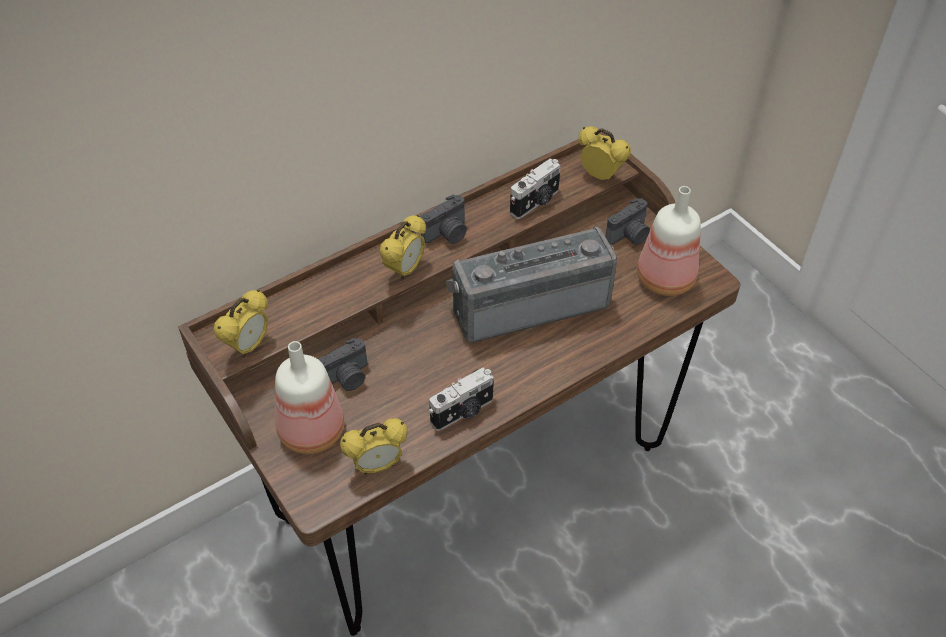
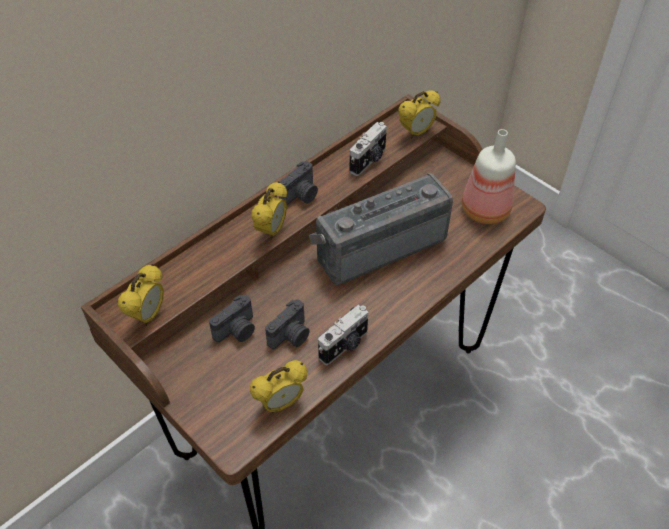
camera: 10 degrees left, 0 degrees up
bottle [275,341,344,454] -> none
alarm clock [579,126,631,180] -> alarm clock turned 120 degrees clockwise [398,90,441,139]
camera [605,198,650,245] -> camera moved to [265,299,309,349]

